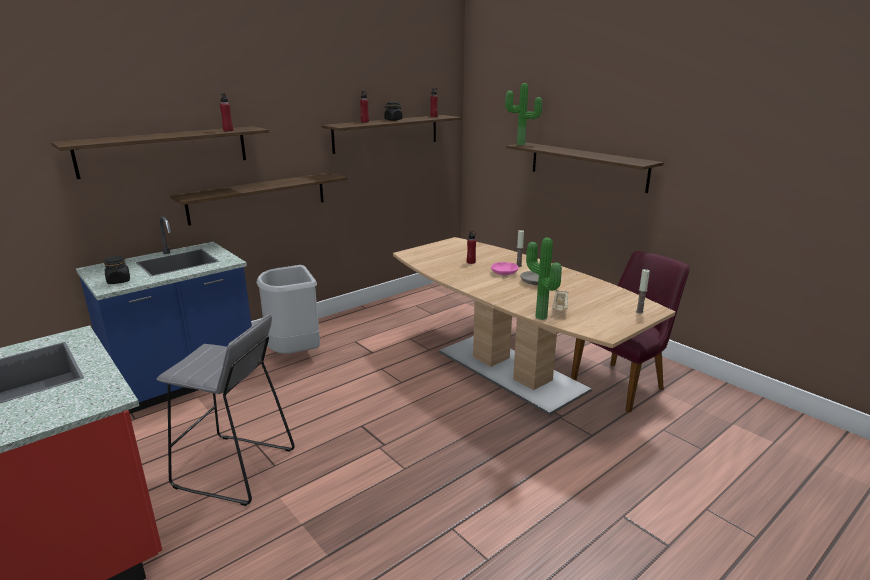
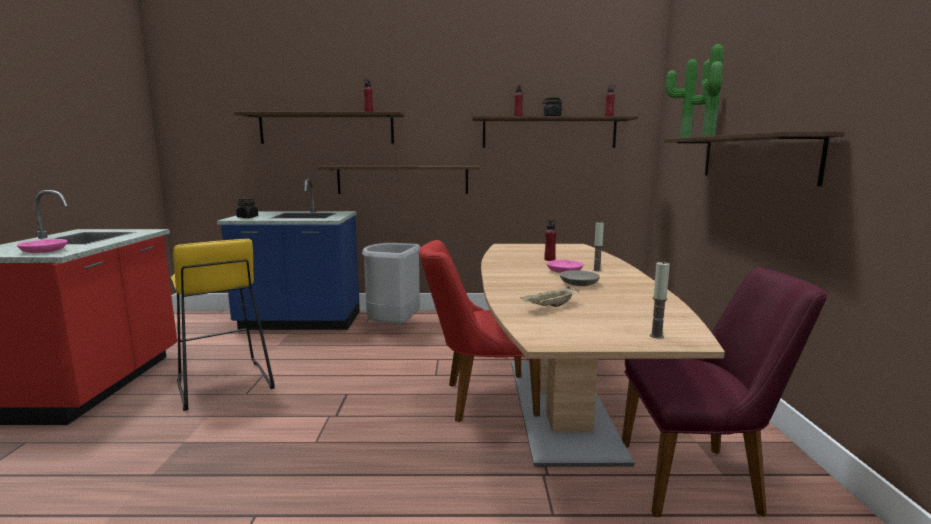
camera: 40 degrees right, 10 degrees down
grey stool [156,314,295,506] -> yellow stool [171,239,275,411]
potted plant [526,237,562,320] -> potted plant moved to [702,44,724,136]
none -> pink bowl [17,239,68,253]
none -> red chair [419,240,540,422]

